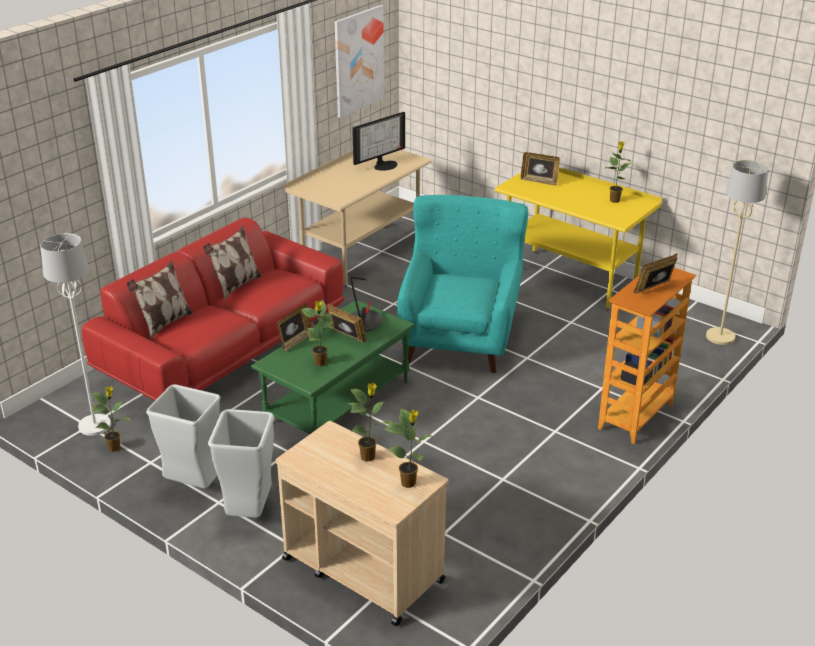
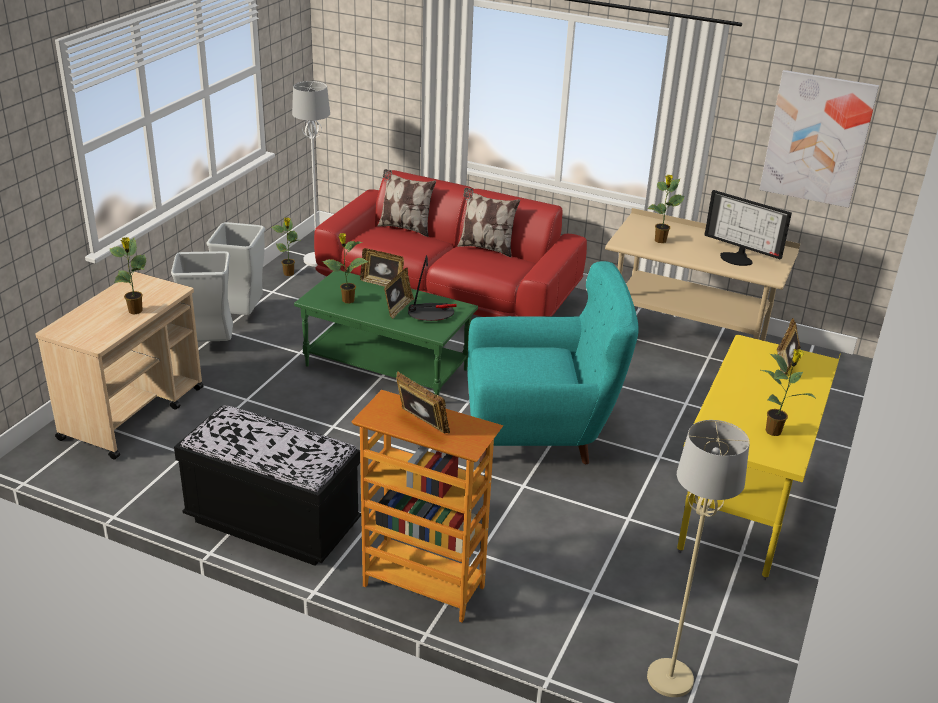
camera: 75 degrees right, 0 degrees up
potted plant [384,408,433,488] -> potted plant moved to [647,174,685,243]
none -> black bench [174,405,361,566]

